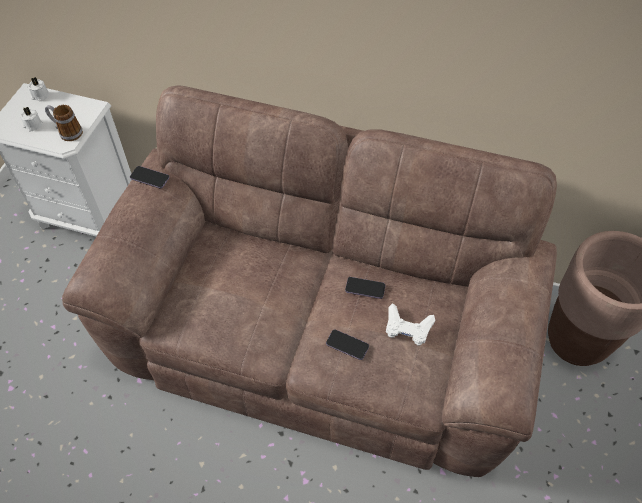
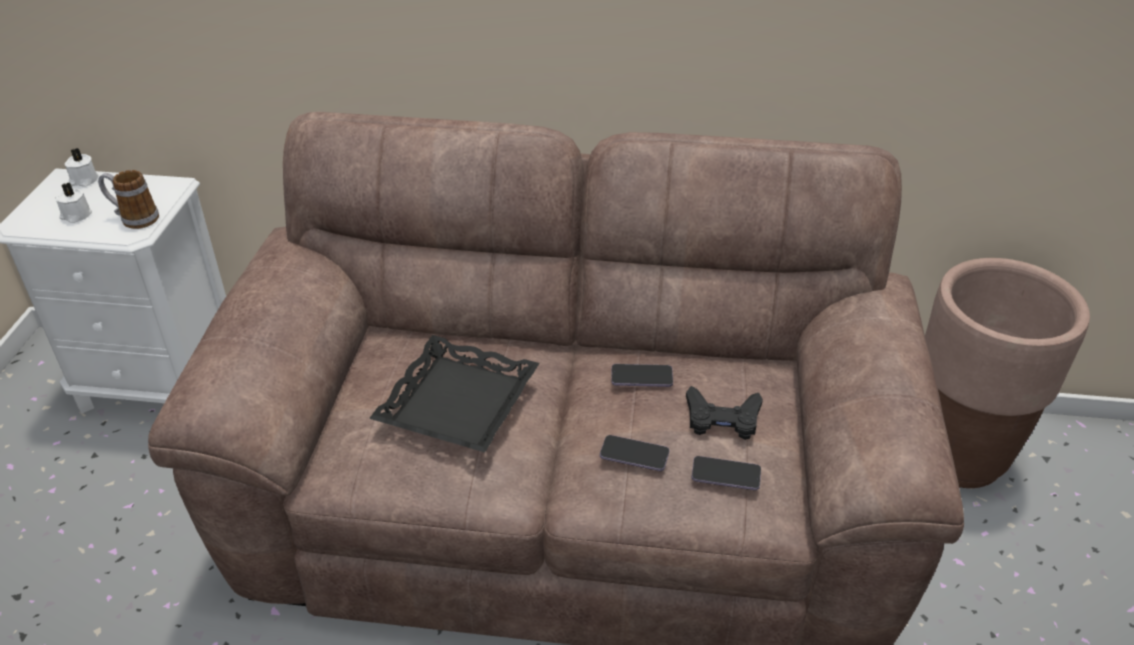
camera: 10 degrees left, 15 degrees down
phone [130,166,170,188] -> phone moved to [691,456,761,490]
white game controller [386,303,435,346] -> black game controller [686,386,763,440]
none -> black tray [369,335,539,453]

